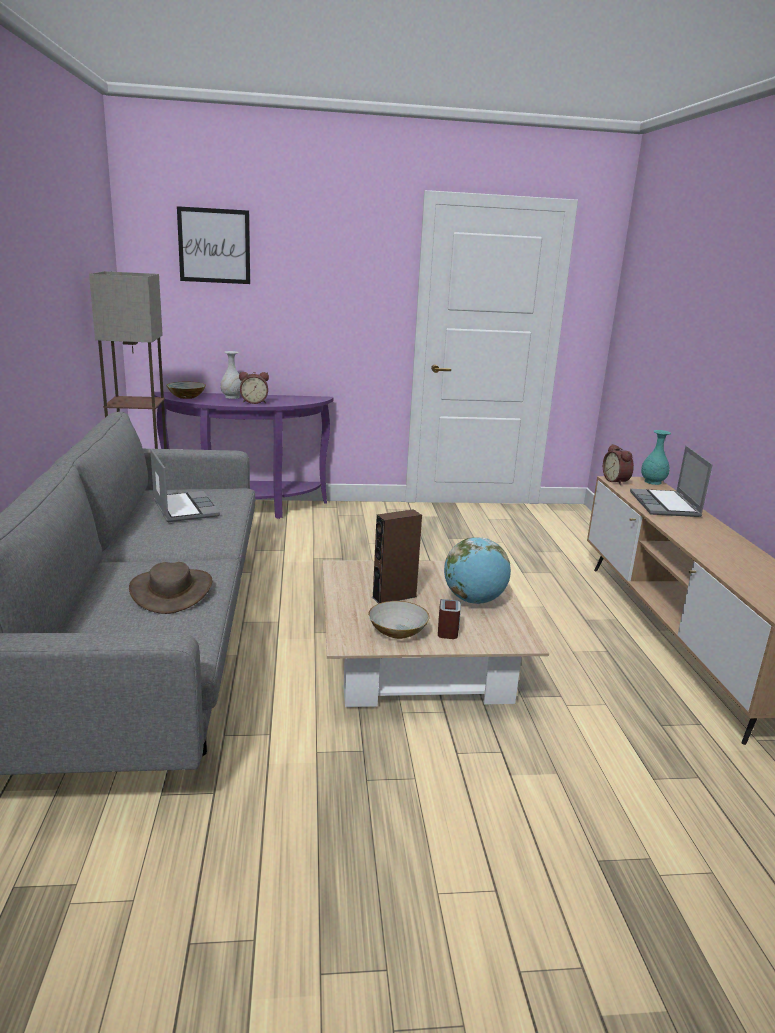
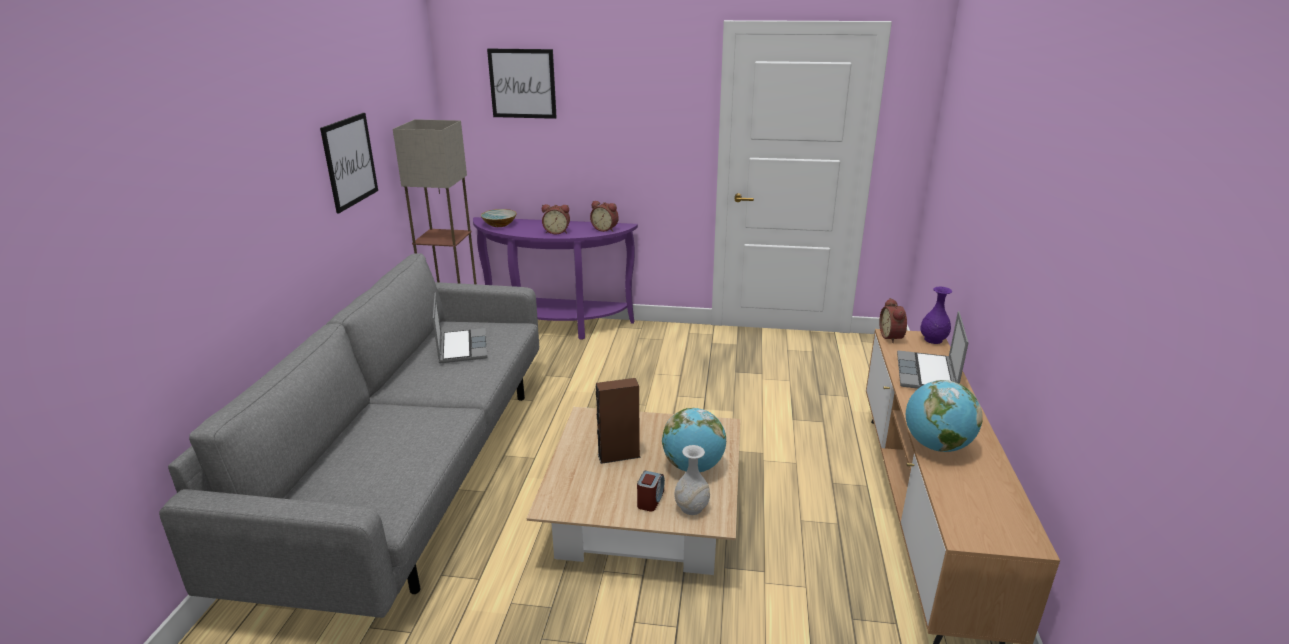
camera: 15 degrees right, 5 degrees up
brown hat [129,562,212,614] -> none
white vase [221,351,242,399] -> white vase moved to [674,445,710,515]
bowl [368,601,430,639] -> none
turquoise vase [641,430,671,485] -> purple vase [921,287,952,344]
none -> picture [320,113,378,213]
none -> alarm clock [590,201,619,232]
none -> globe [906,380,983,452]

